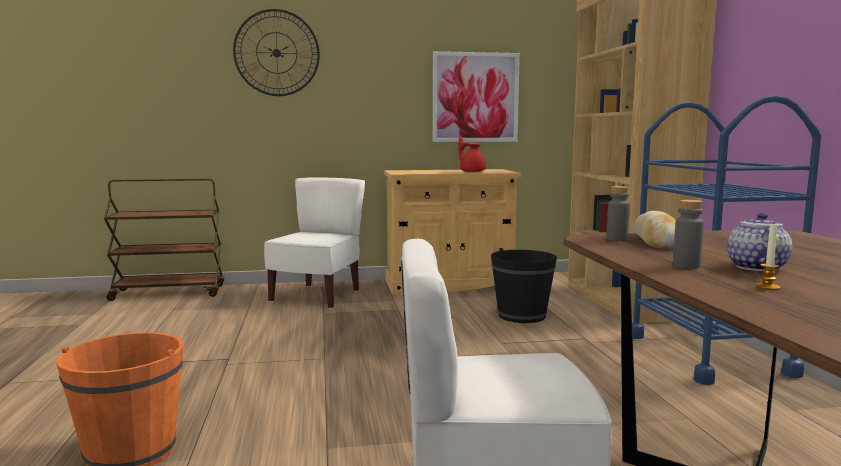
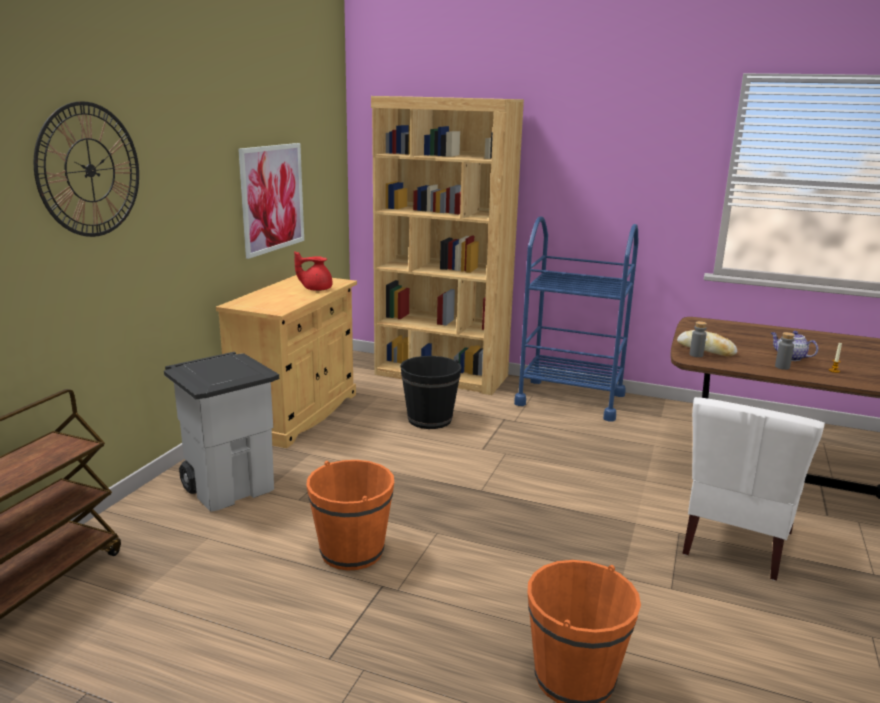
camera: 60 degrees left, 10 degrees up
white chair [264,177,365,309] -> grey trash can [164,352,279,512]
none -> orange bucket [306,460,394,571]

